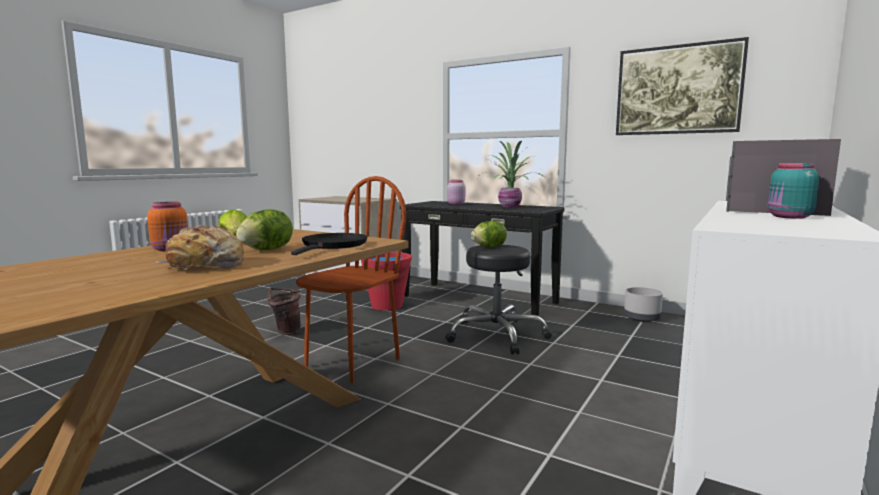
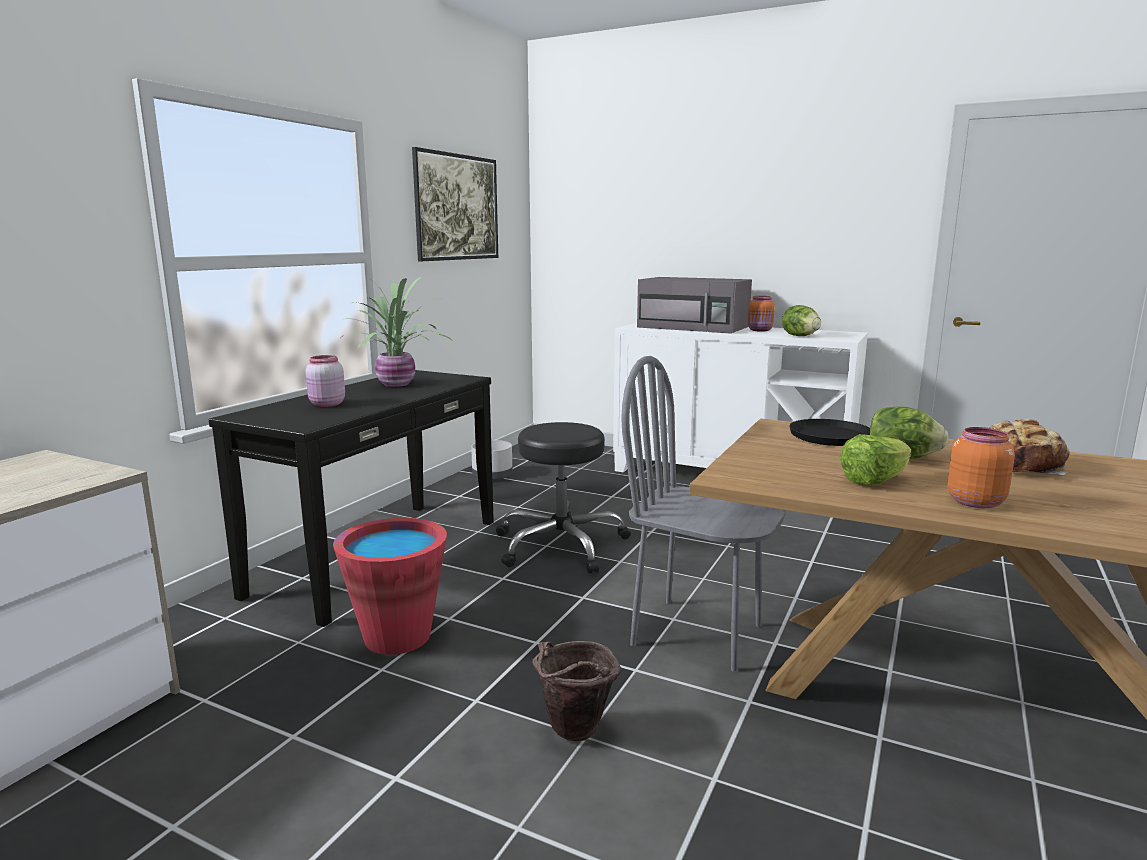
camera: 95 degrees left, 5 degrees up
brown chair [296,176,406,383] -> grey chair [621,356,785,672]
lettuce [471,221,507,247] -> lettuce moved to [782,305,821,336]
turquoise jar [768,163,819,219] -> orange jar [748,296,775,332]

